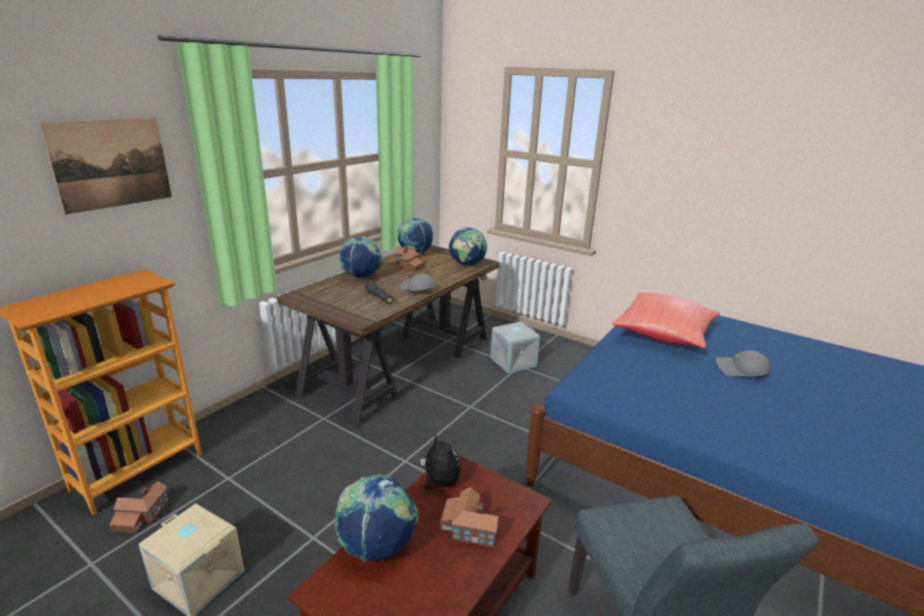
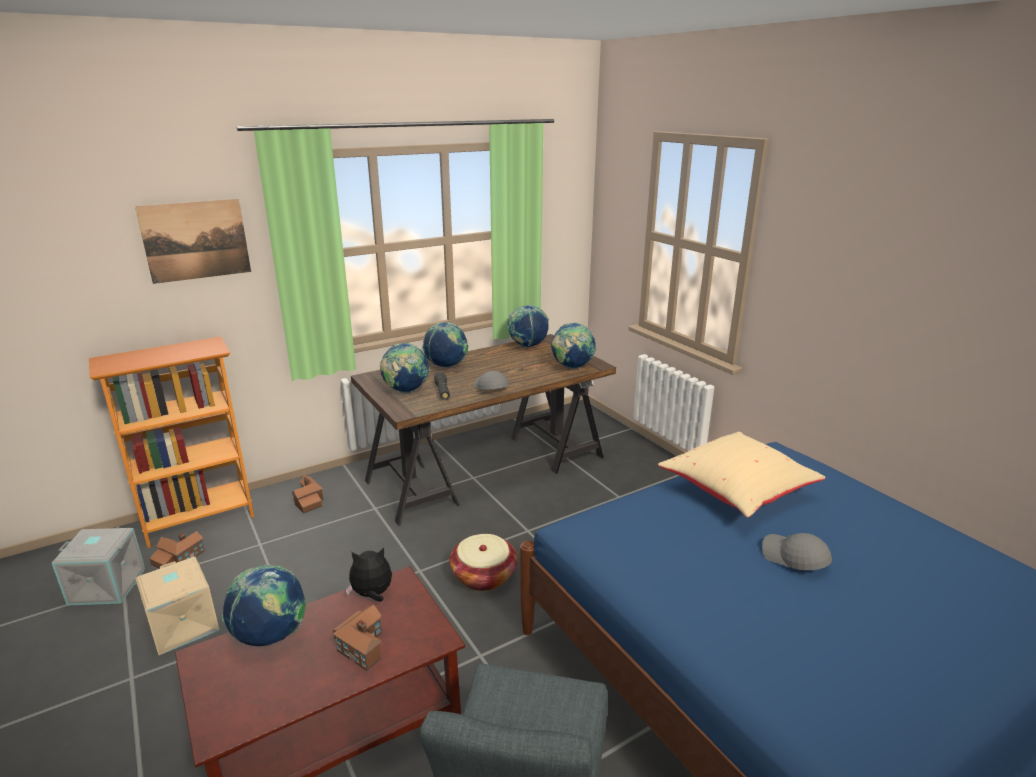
camera: 25 degrees right, 0 degrees up
toy house [395,246,424,272] -> toy house moved to [292,475,323,514]
plush toy [420,434,461,489] -> plush toy turned 90 degrees counterclockwise [345,548,392,602]
grey storage box [490,322,540,373] -> grey storage box moved to [52,528,145,606]
red pillow [612,292,720,348] -> beige pillow [658,432,825,518]
none -> globe [380,343,430,393]
none -> basket [449,534,517,591]

